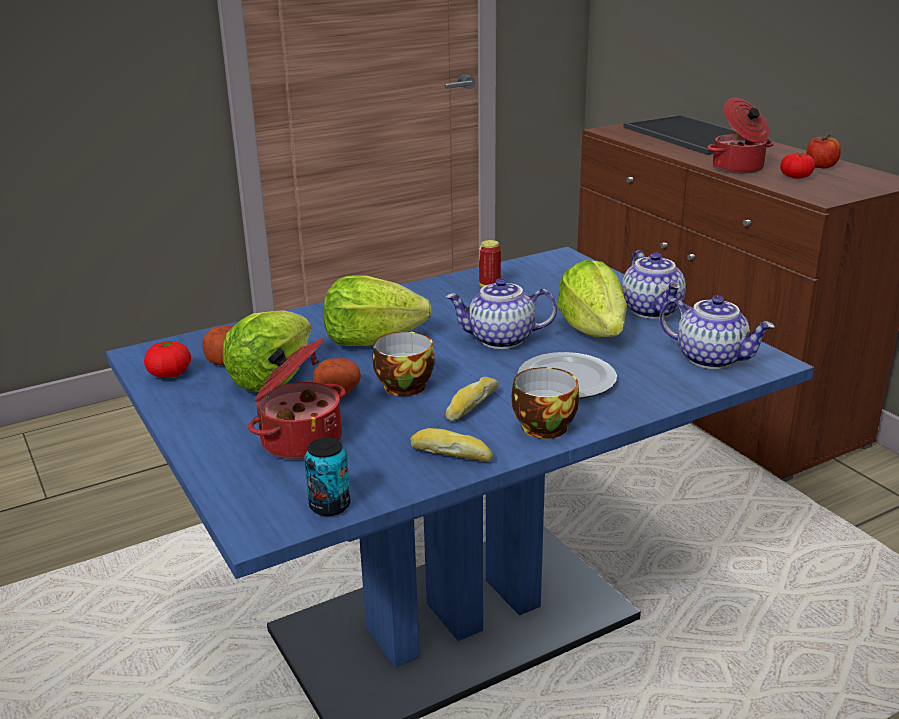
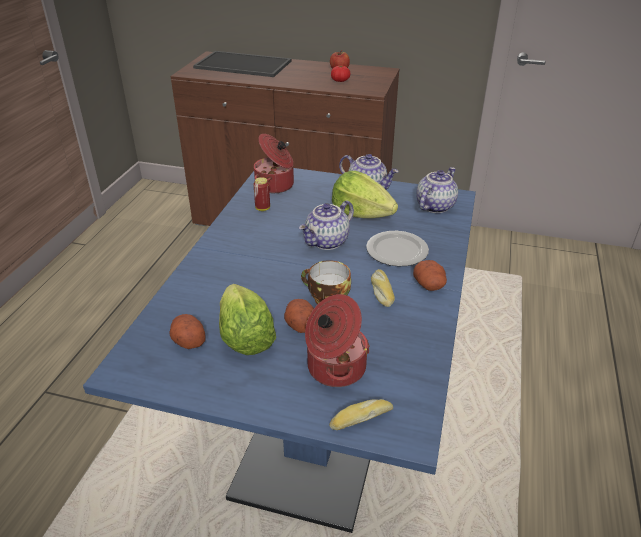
camera: 45 degrees left, 10 degrees up
tomato [144,341,191,378] -> none
can [304,438,350,516] -> none
lettuce [324,275,432,346] -> none
bread [410,428,493,462] -> bread moved to [329,399,393,430]
cup [512,367,579,439] -> potato [413,260,447,291]
teapot [660,296,775,369] -> teapot turned 45 degrees counterclockwise [416,167,458,213]
cooking pot [707,98,774,174] -> cooking pot moved to [254,134,294,193]

